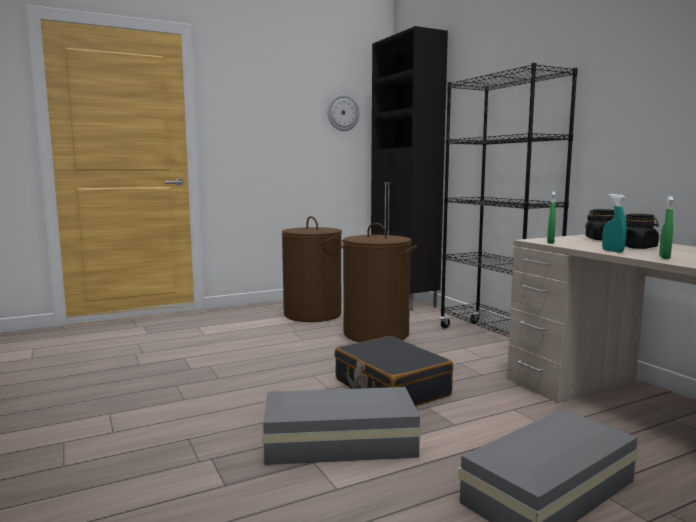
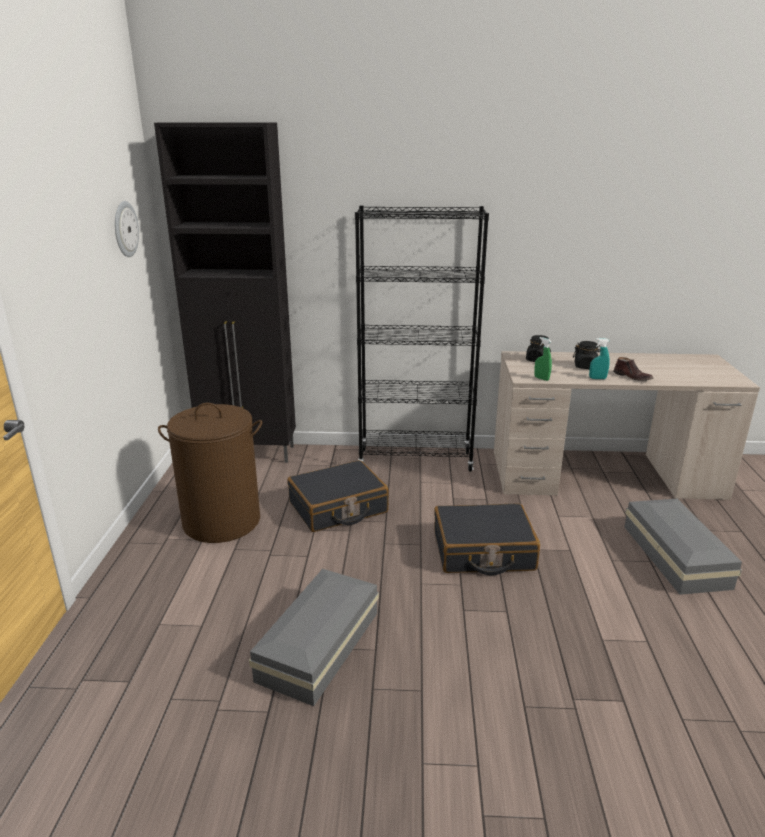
camera: 60 degrees left, 15 degrees up
grey storage box [262,387,422,465] -> grey storage box moved to [249,569,379,706]
brown laundry basket [340,223,417,342] -> black suitcase [287,460,389,532]
green spray bottle [659,196,673,259] -> brown shoe [613,357,653,381]

